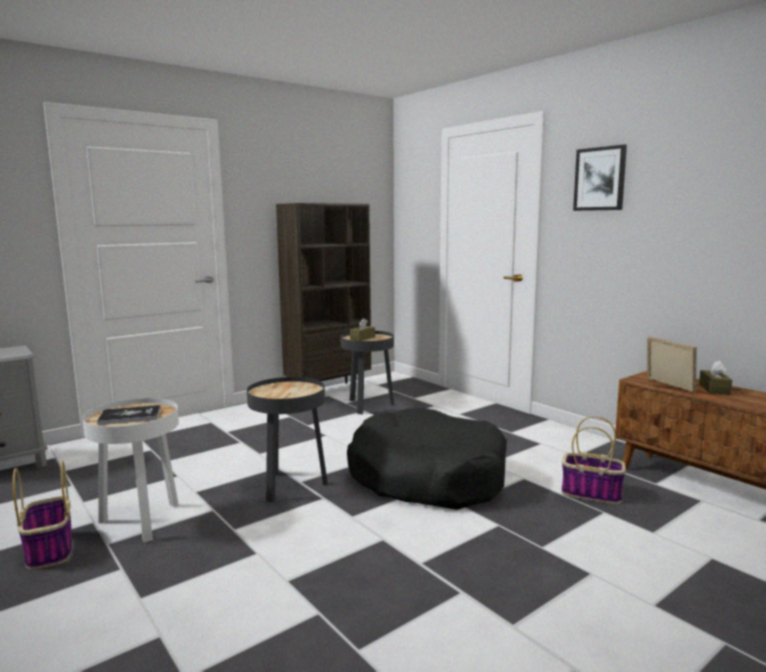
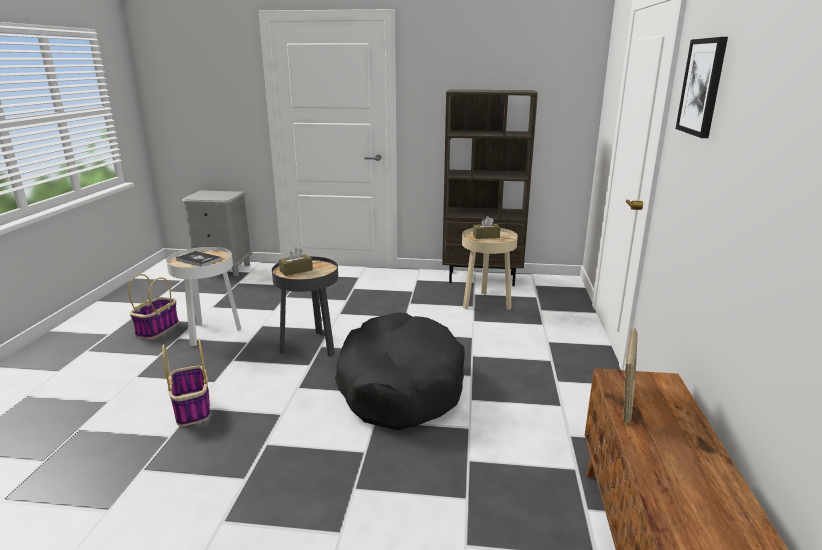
camera: 45 degrees right, 10 degrees up
black side table [340,331,394,414] -> beige side table [462,228,518,310]
basket [562,416,626,504] -> basket moved to [162,339,210,426]
brown tissue box [699,361,732,395] -> brown tissue box moved to [279,247,313,276]

